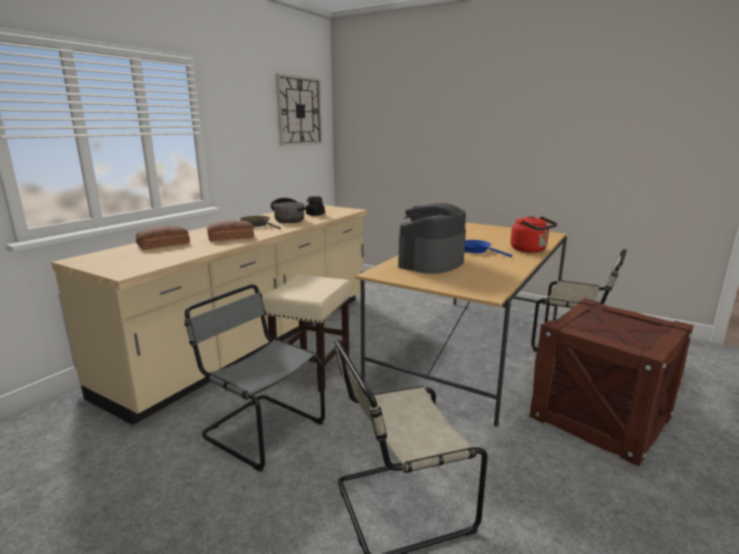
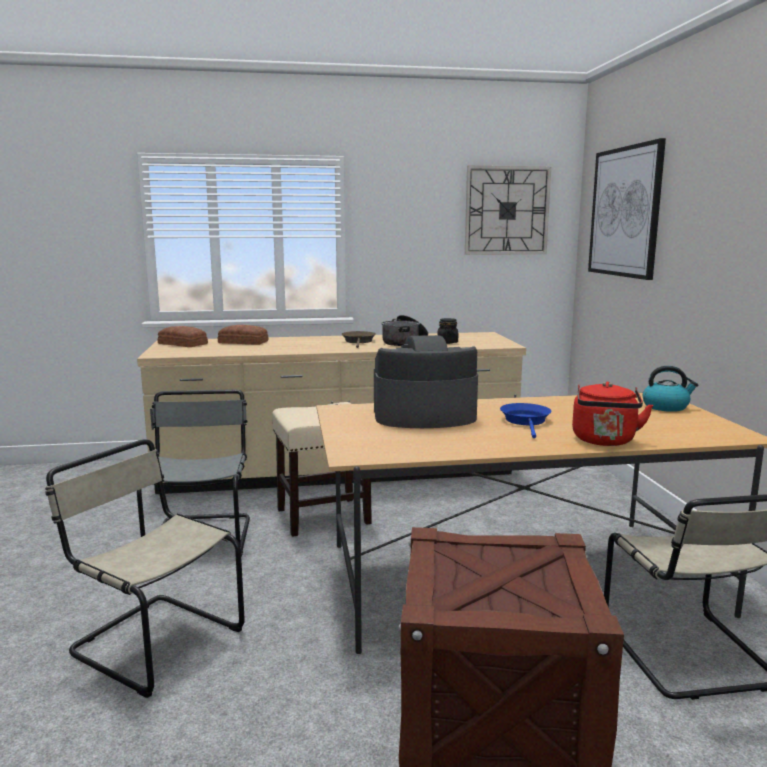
camera: 50 degrees right, 5 degrees down
bread [207,220,254,242] -> bread moved to [158,326,208,347]
none -> picture [588,138,666,280]
none -> kettle [643,366,699,412]

